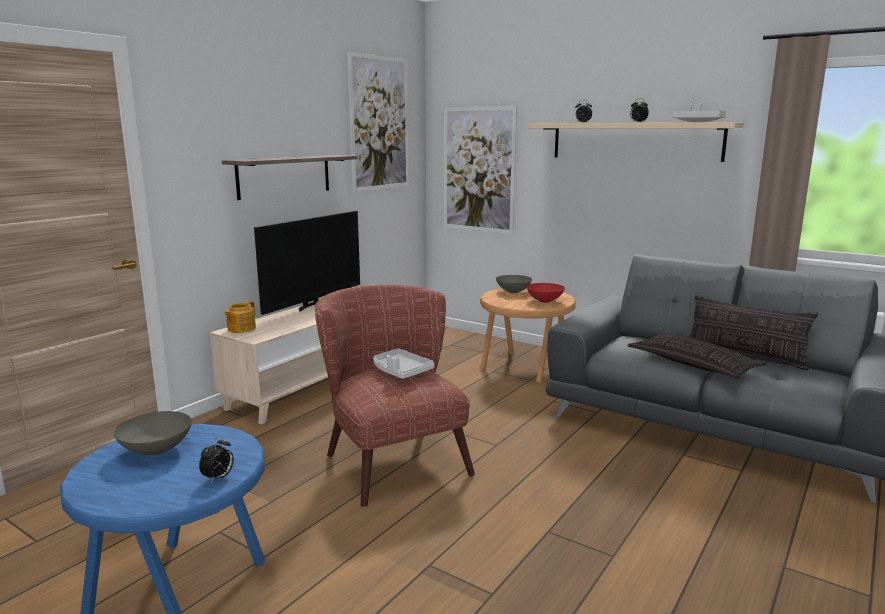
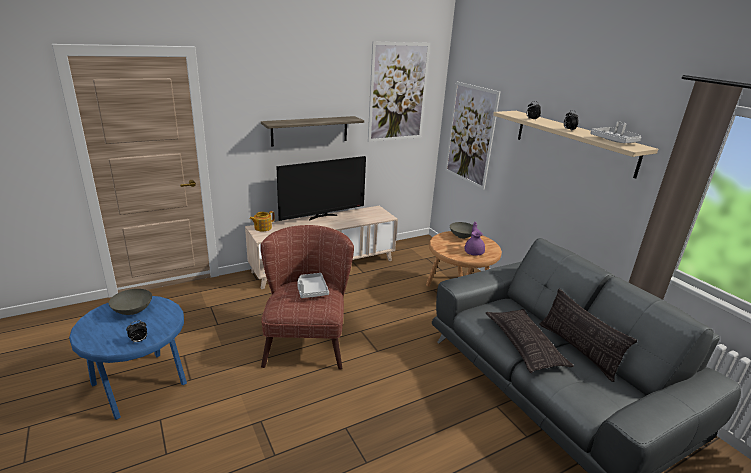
camera: 25 degrees right, 10 degrees up
red bowl [526,283,565,303] -> purple teapot [465,222,485,256]

